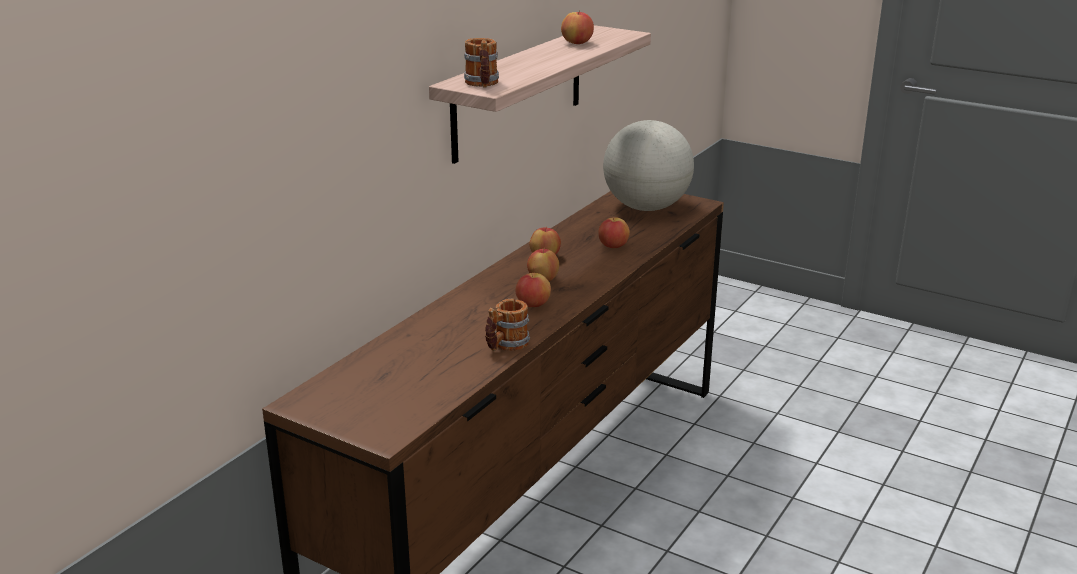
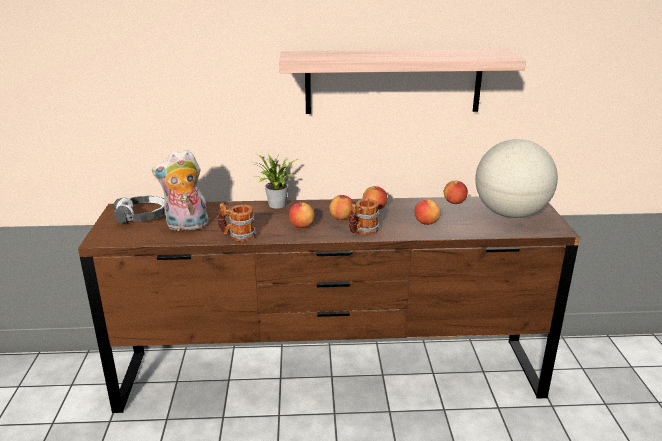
camera: 55 degrees right, 0 degrees up
mug [464,38,499,87] -> mug moved to [349,199,380,235]
apple [561,11,594,44] -> apple moved to [444,180,468,204]
none -> headphones [114,196,165,224]
none -> plush toy [152,149,211,231]
none -> potted plant [254,153,298,209]

